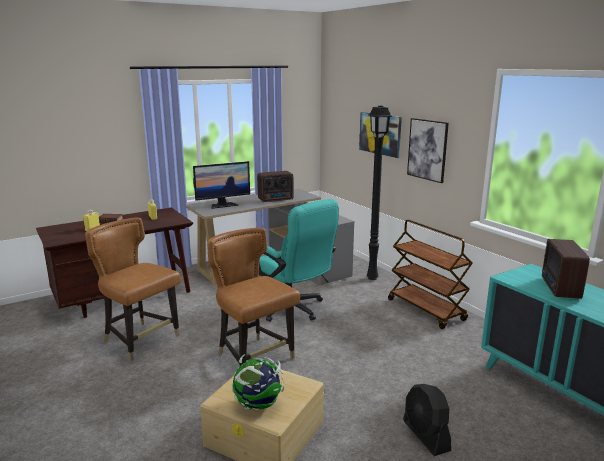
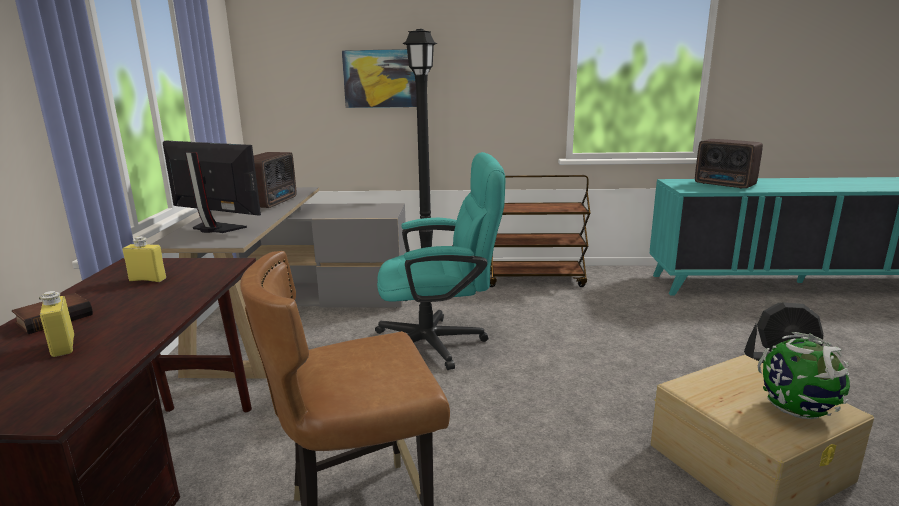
camera: 55 degrees left, 0 degrees up
monitor [193,161,250,209] -> monitor turned 75 degrees counterclockwise [163,141,261,233]
brown chair [207,228,300,366] -> none
picture [407,118,449,183] -> none

